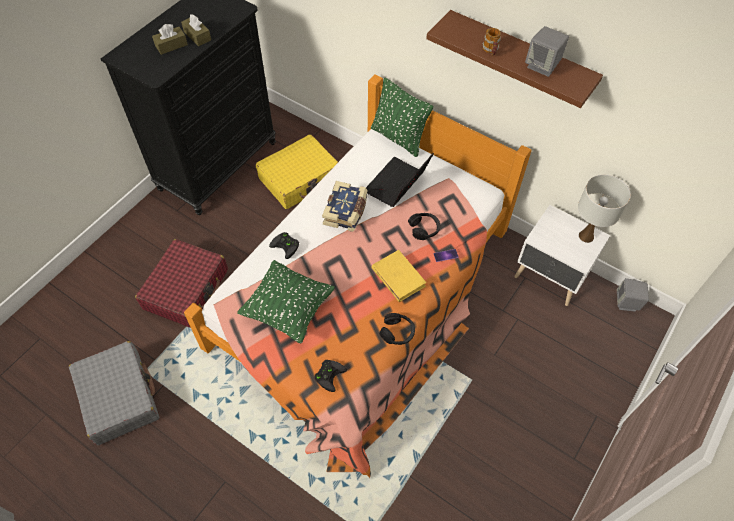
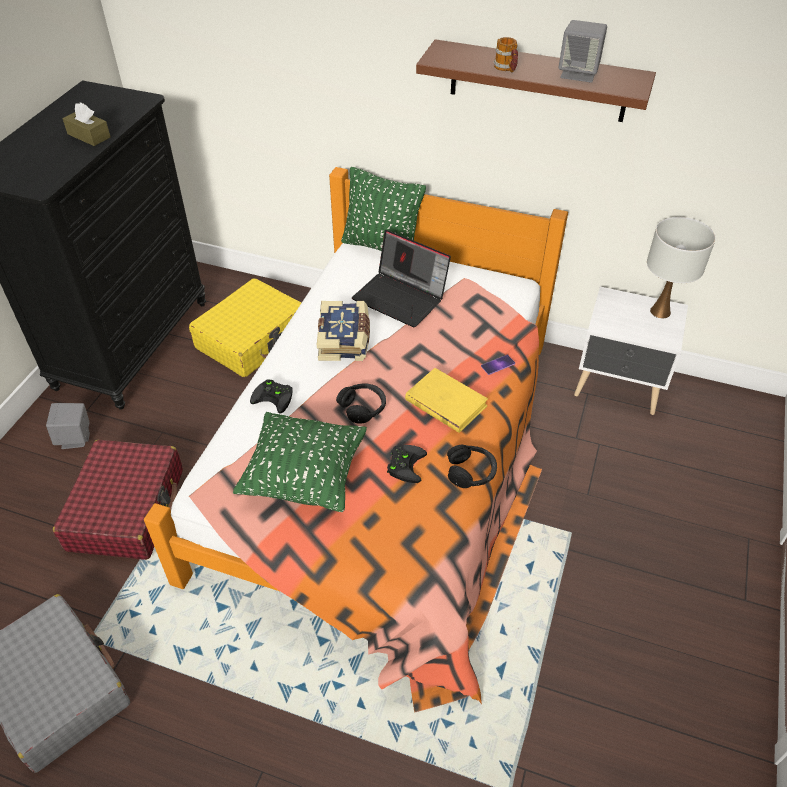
camera: 15 degrees left, 10 degrees down
brown tissue box [152,24,188,55] -> none
black game controller [314,360,347,392] -> black game controller moved to [387,445,427,483]
laptop [366,153,434,207] -> laptop turned 75 degrees counterclockwise [352,230,451,327]
black headphones [408,213,440,240] -> black headphones moved to [336,384,386,424]
grey speaker [617,278,649,312] -> grey speaker moved to [46,403,90,449]

